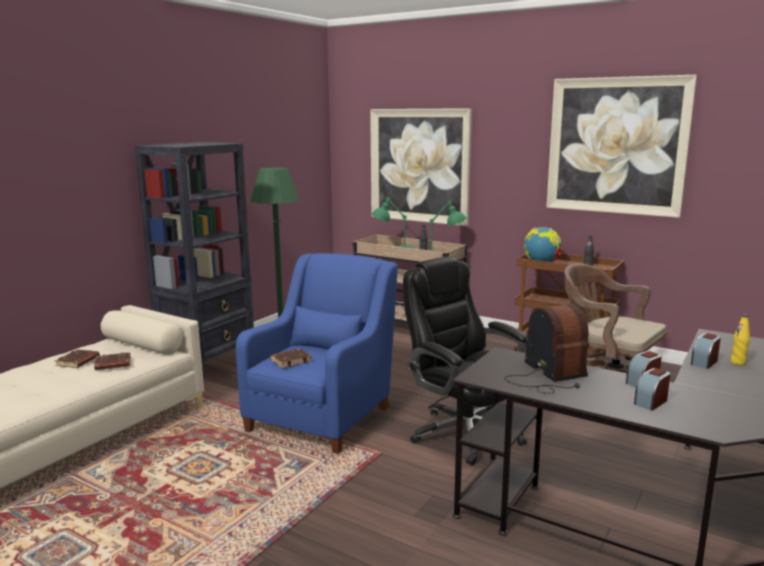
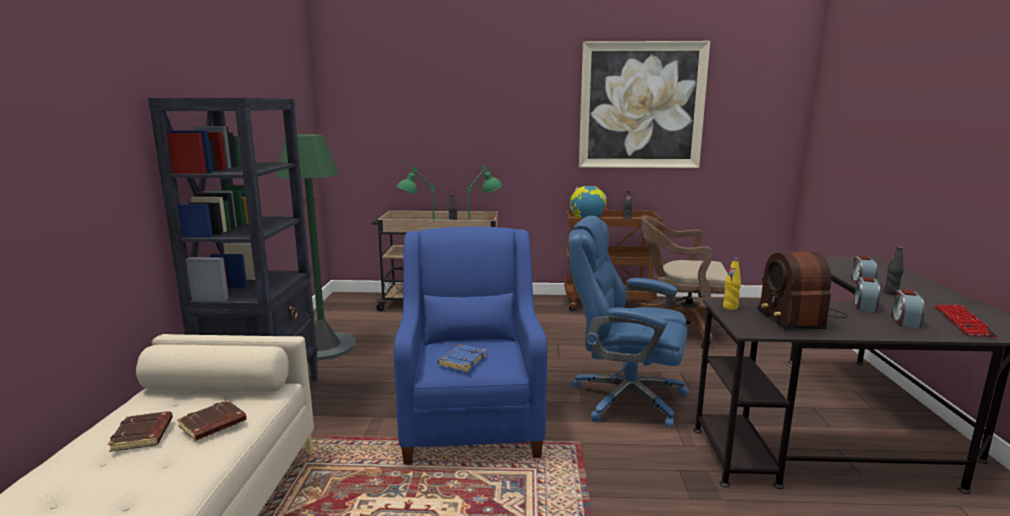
camera: 30 degrees left, 0 degrees up
brown book [270,348,312,368] -> blue book [437,344,487,372]
picture [370,108,472,226] -> none
black office chair [403,256,527,466] -> blue office chair [569,216,689,428]
radio [504,304,589,394] -> radio turned 135 degrees counterclockwise [757,252,848,330]
yellow bottle [730,314,750,365] -> yellow bottle moved to [723,258,741,310]
none -> black bottle [884,246,904,295]
none -> keyboard [934,305,998,337]

